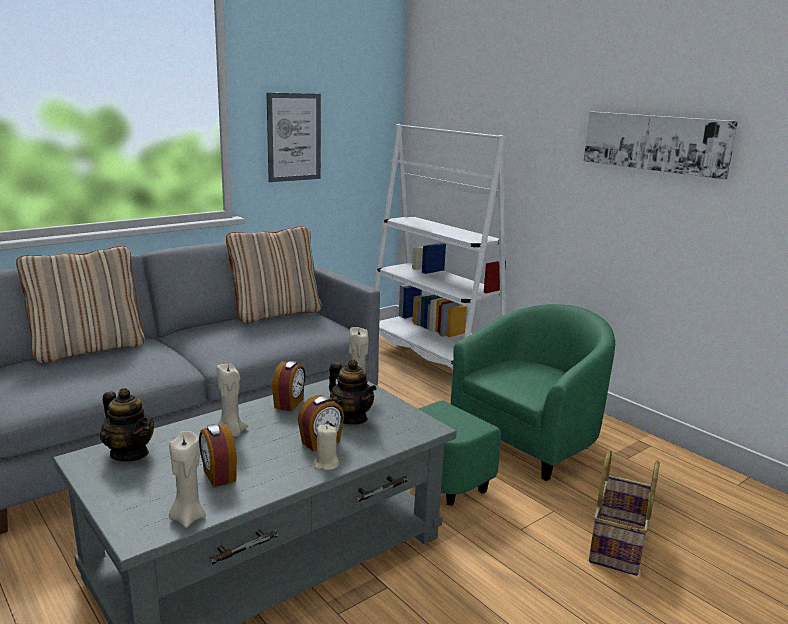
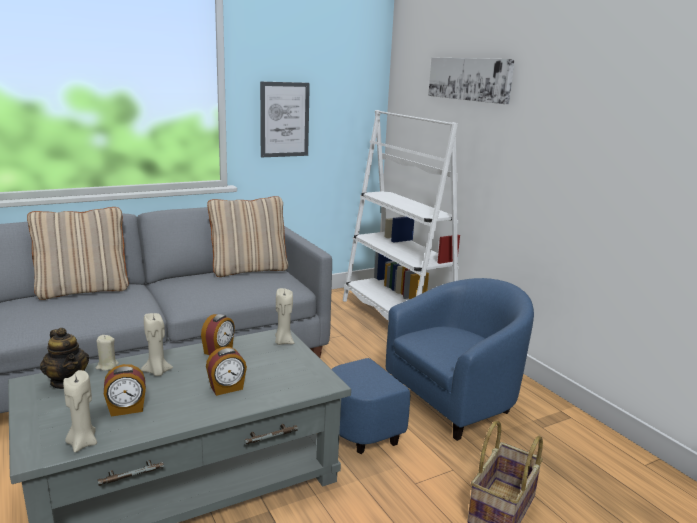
camera: 10 degrees right, 0 degrees up
alarm clock [199,424,237,487] -> alarm clock turned 90 degrees counterclockwise [104,364,146,417]
beige candle [313,425,340,470] -> beige candle moved to [96,335,119,371]
teapot [329,359,376,425] -> none
green armchair [419,304,615,506] -> blue armchair [331,278,534,454]
picture [584,112,738,179] -> picture moved to [428,57,515,104]

